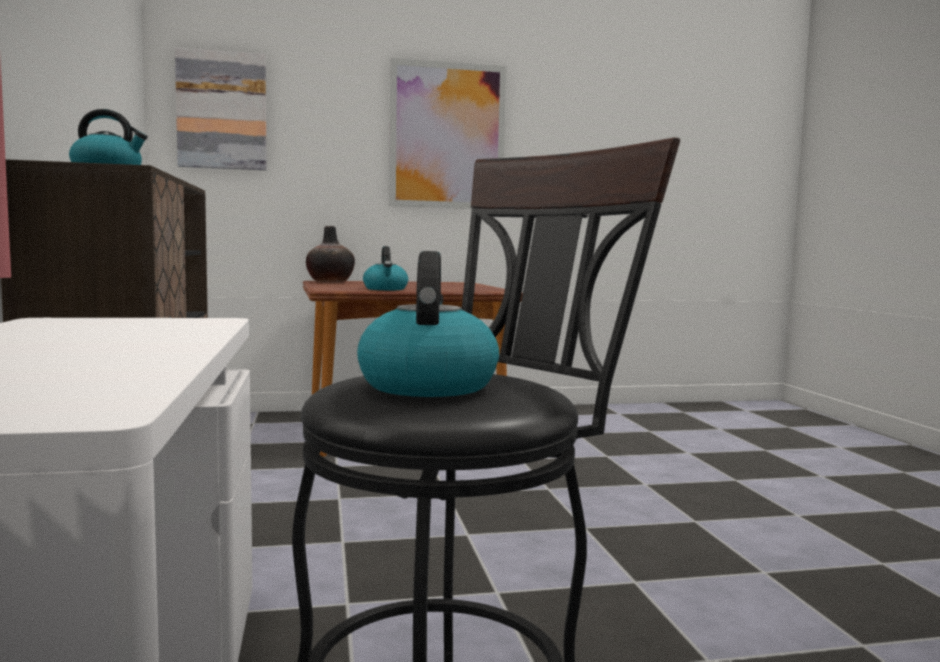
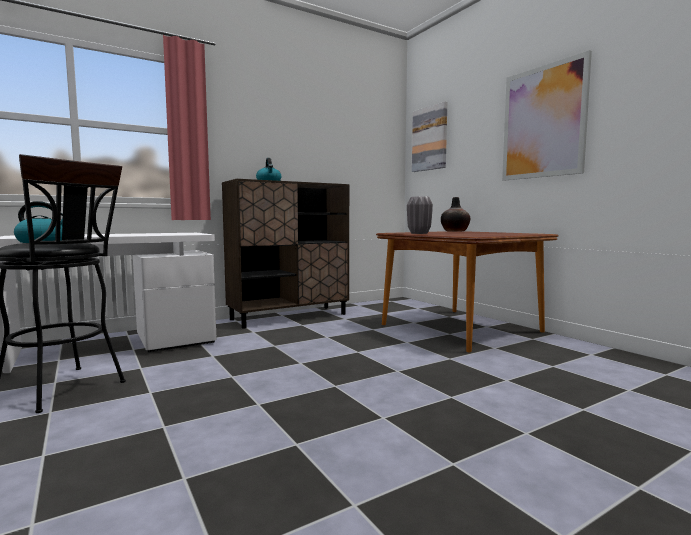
camera: 70 degrees right, 0 degrees up
kettle [363,246,408,290] -> grey vase [407,196,433,234]

